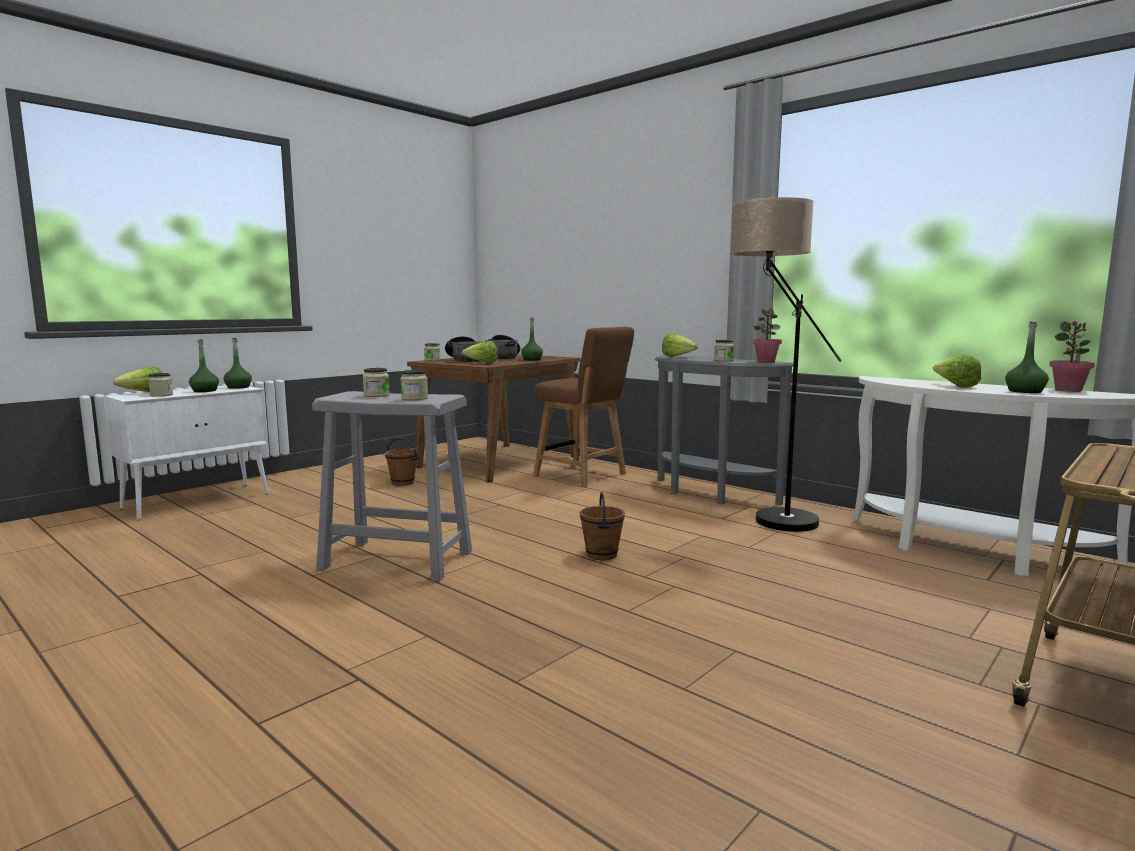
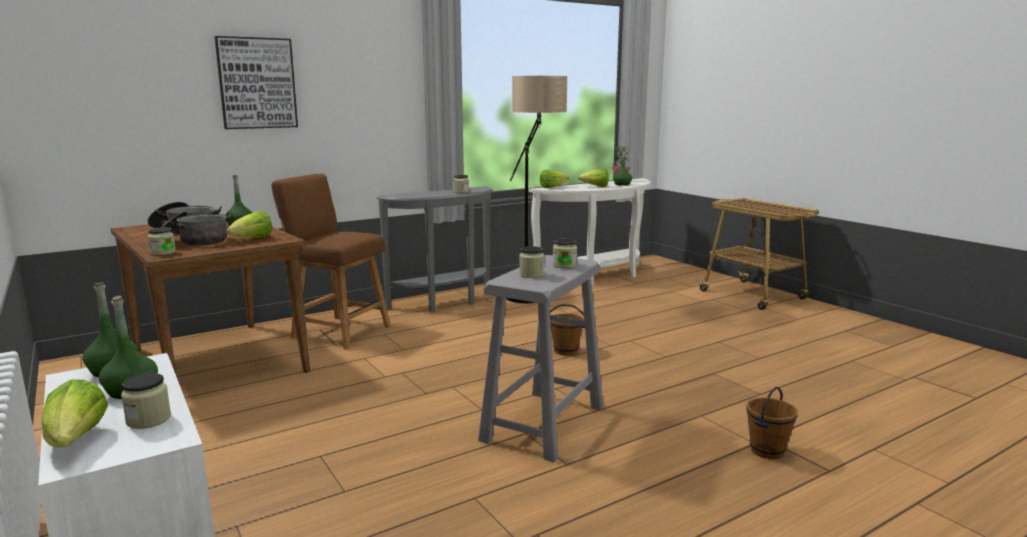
camera: 75 degrees left, 5 degrees up
brown bucket [385,438,419,486] -> brown bucket moved to [746,387,798,459]
brown chair [533,327,634,487] -> brown chair turned 120 degrees counterclockwise [272,174,391,350]
lettuce [662,333,698,357] -> lettuce moved to [540,169,569,188]
potted plant [753,308,782,363] -> none
none -> picture [214,36,298,129]

